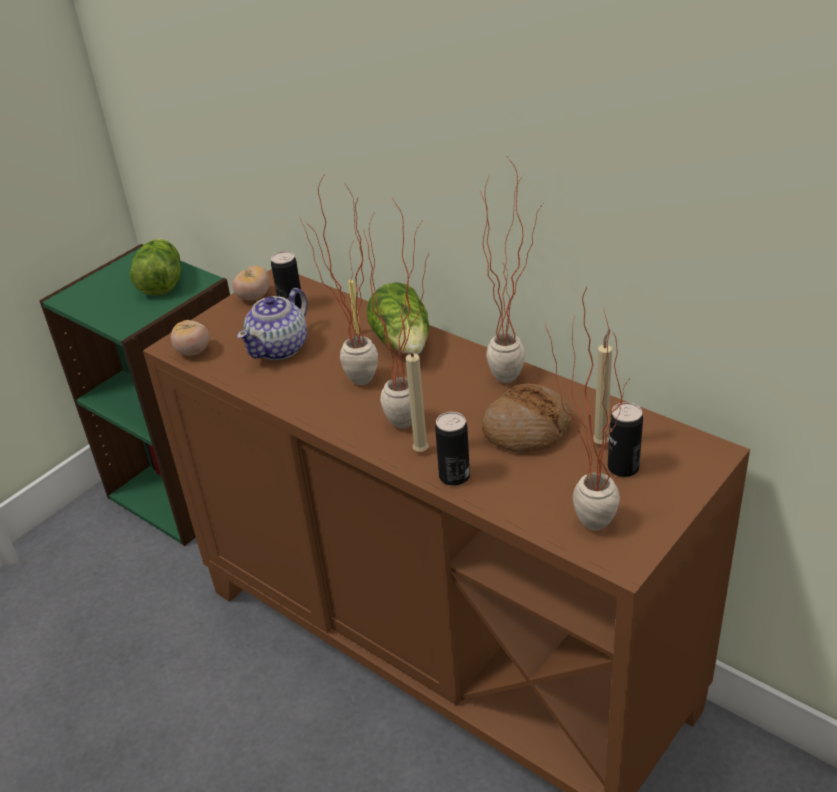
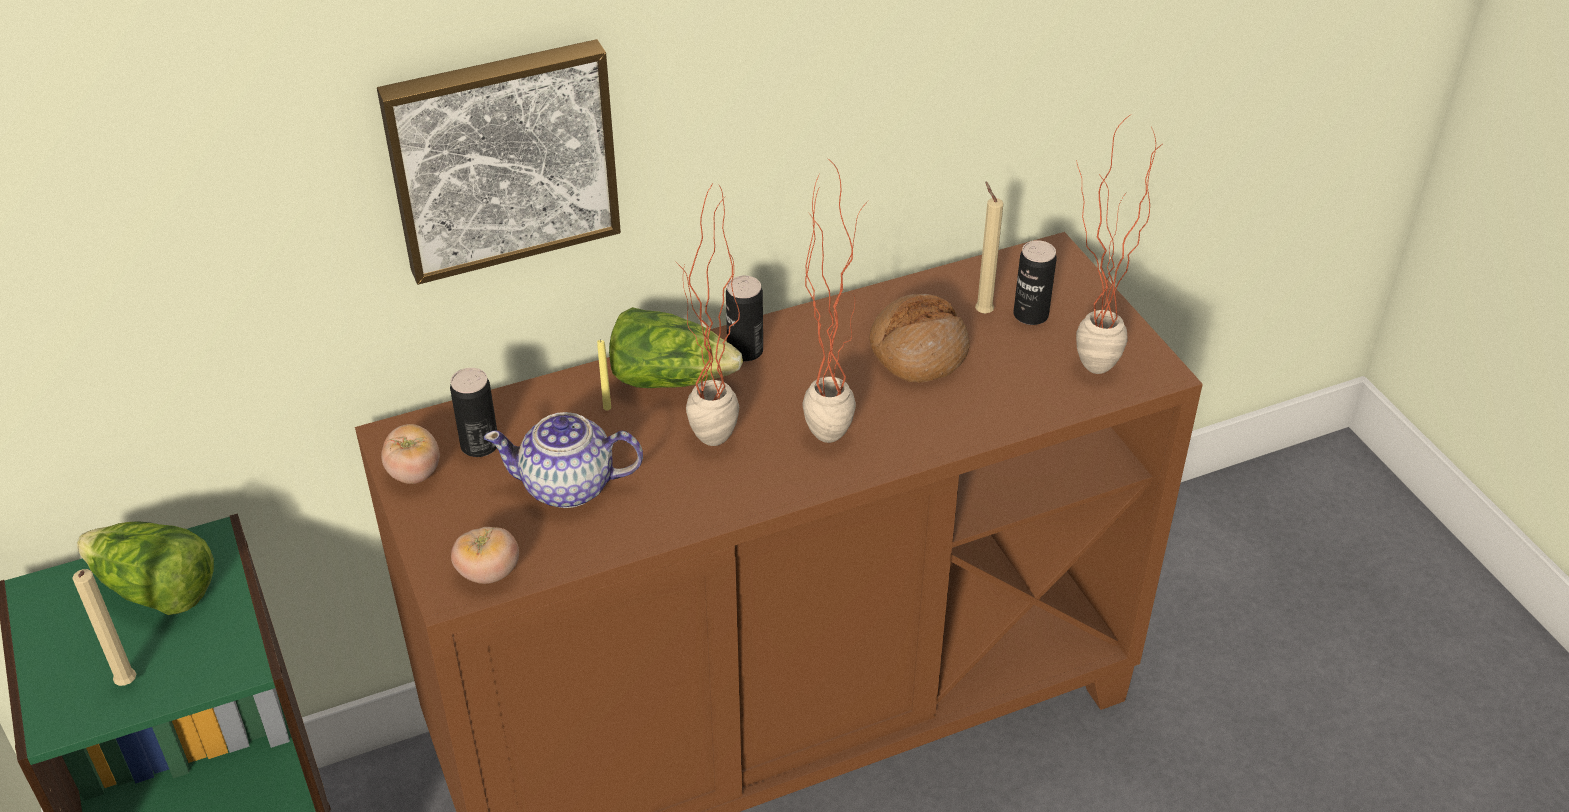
camera: 65 degrees left, 5 degrees up
teapot [237,288,308,360] -> teapot turned 120 degrees clockwise [484,412,643,508]
beige candle [402,352,429,452] -> beige candle moved to [72,569,136,686]
can [435,412,470,486] -> can moved to [726,275,763,362]
potted plant [480,154,543,383] -> none
none -> picture [377,39,621,285]

